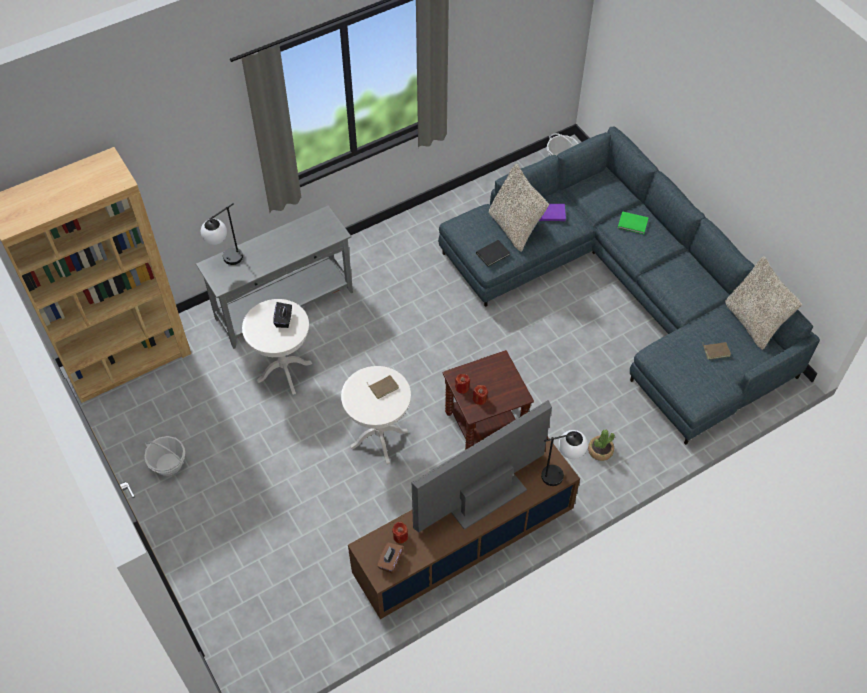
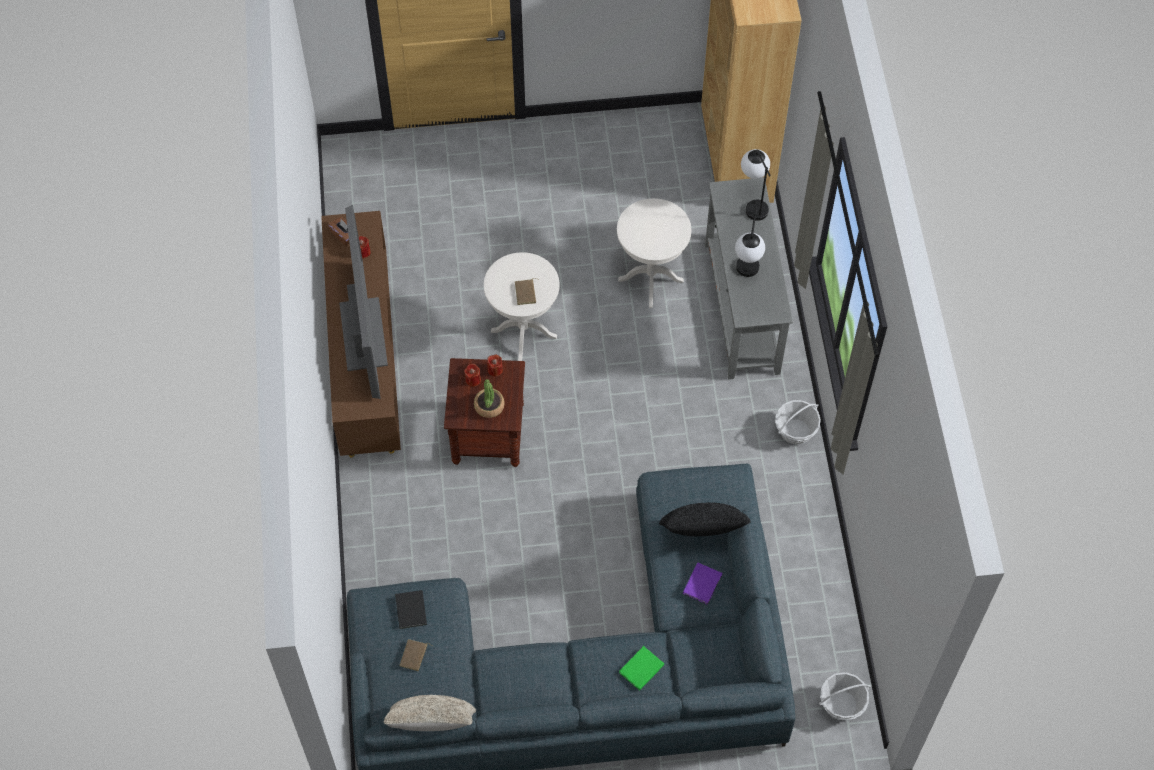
camera: 115 degrees right, 5 degrees up
basket [144,436,185,476] -> basket moved to [775,400,821,444]
black tissue box [273,302,292,328] -> none
black book [476,240,510,267] -> black book moved to [395,590,427,629]
beige pillow [489,164,549,252] -> black pillow [659,502,751,536]
table lamp [541,430,588,486] -> table lamp moved to [735,207,765,277]
potted plant [588,429,615,461] -> potted plant moved to [474,379,505,418]

